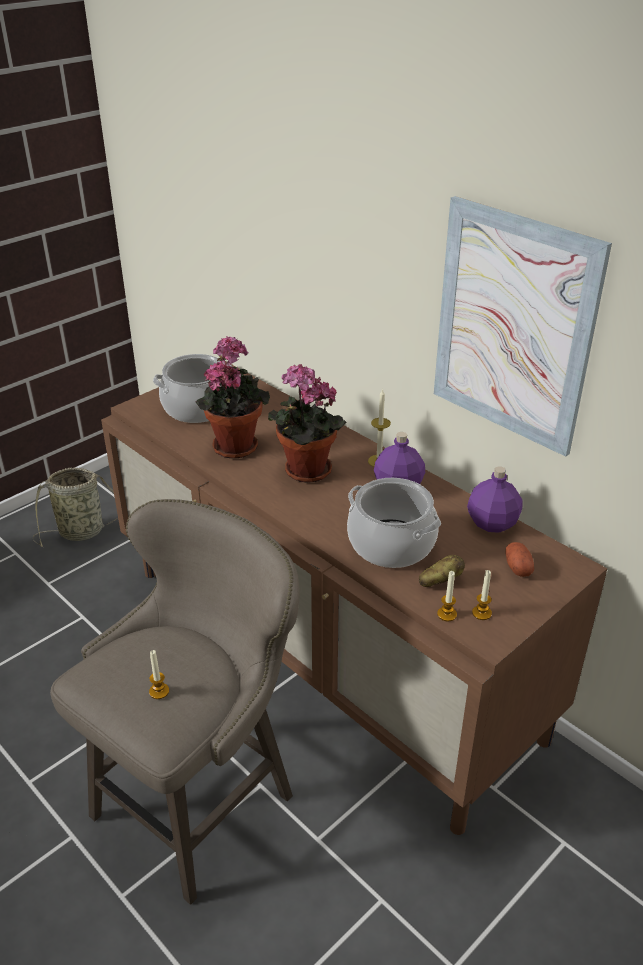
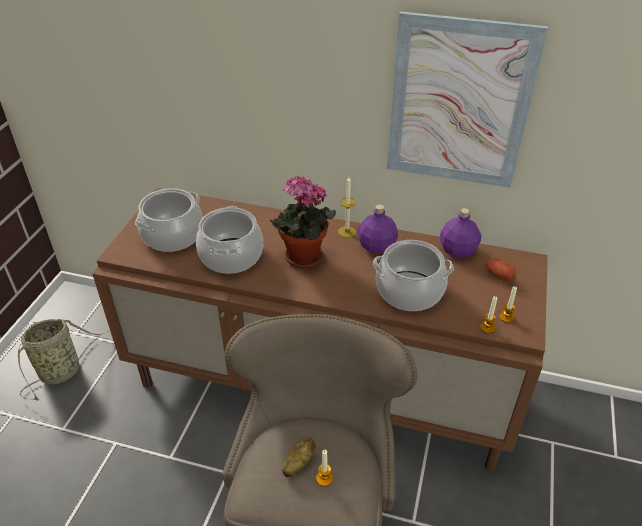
camera: 30 degrees left, 5 degrees up
potted plant [195,336,270,458] -> cooking pot [196,206,263,274]
potato [419,555,465,587] -> potato moved to [282,438,316,477]

